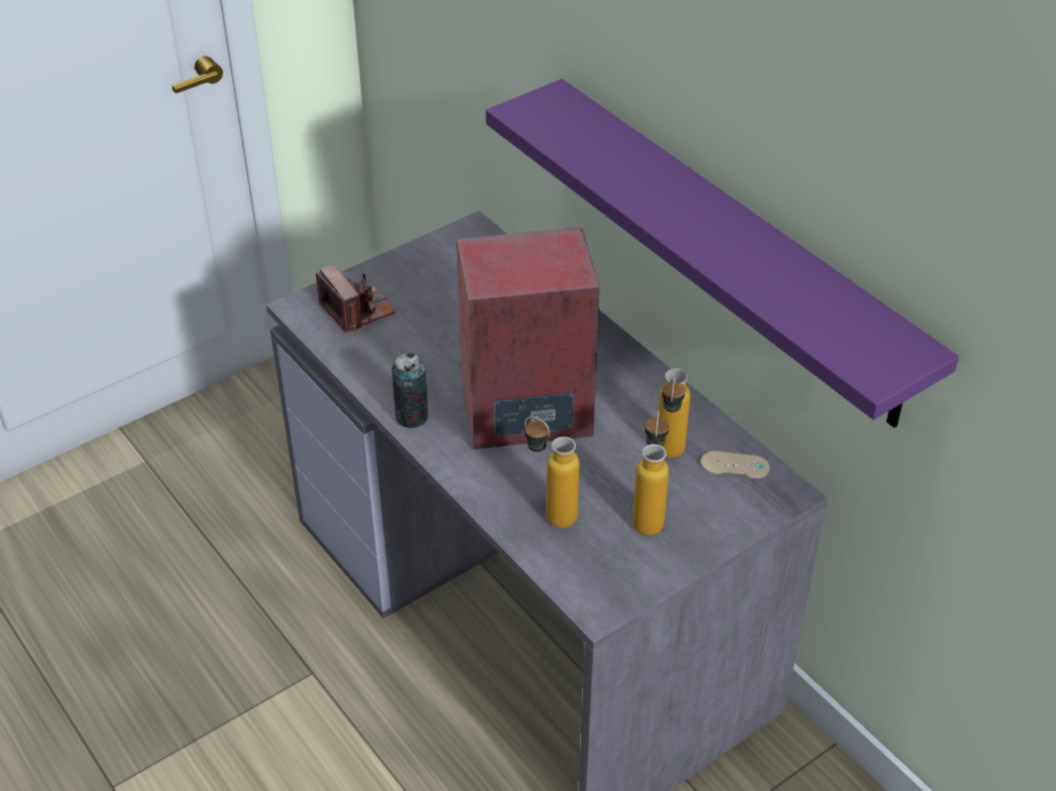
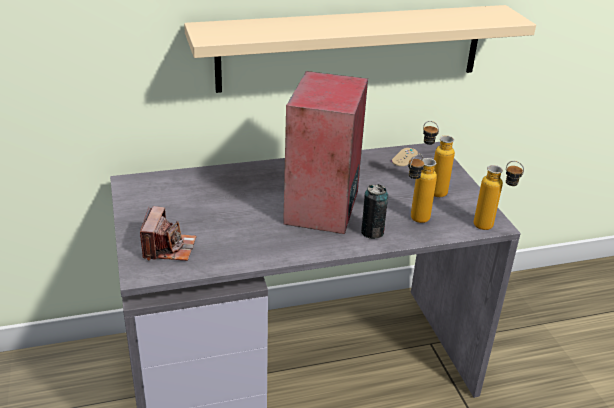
camera: 70 degrees left, 10 degrees down
camera [316,265,396,333] -> camera turned 105 degrees clockwise [140,206,196,261]
can [392,353,428,428] -> can moved to [361,184,388,239]
purple shelf [486,79,959,428] -> beige shelf [184,5,536,93]
bottle [658,368,691,458] -> bottle moved to [474,161,524,230]

